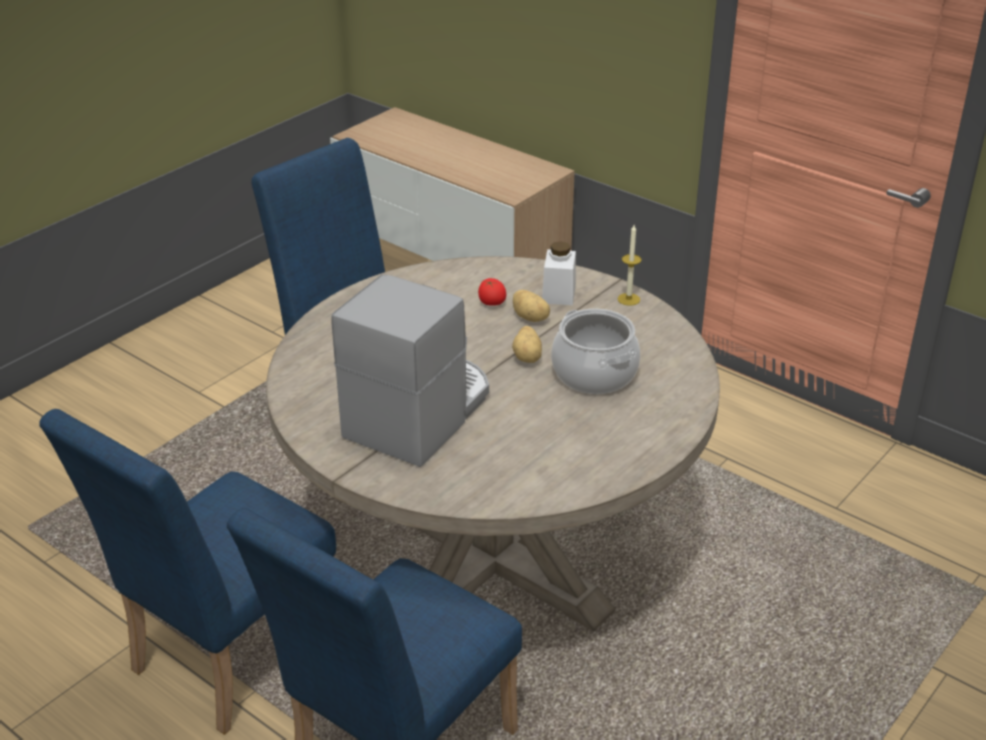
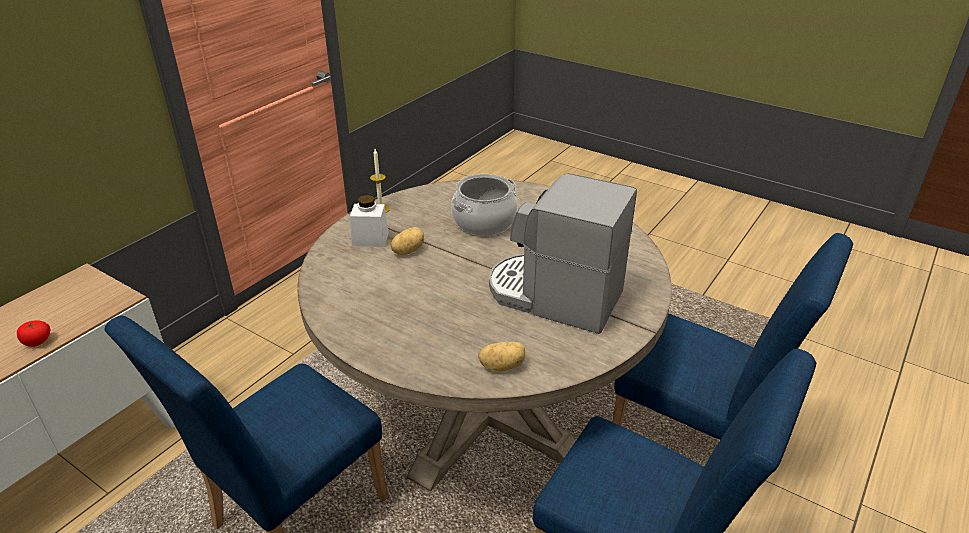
camera: 95 degrees left, 0 degrees up
tomato [478,278,506,306] -> tomato moved to [17,320,50,347]
potato [512,326,542,363] -> potato moved to [478,342,525,371]

